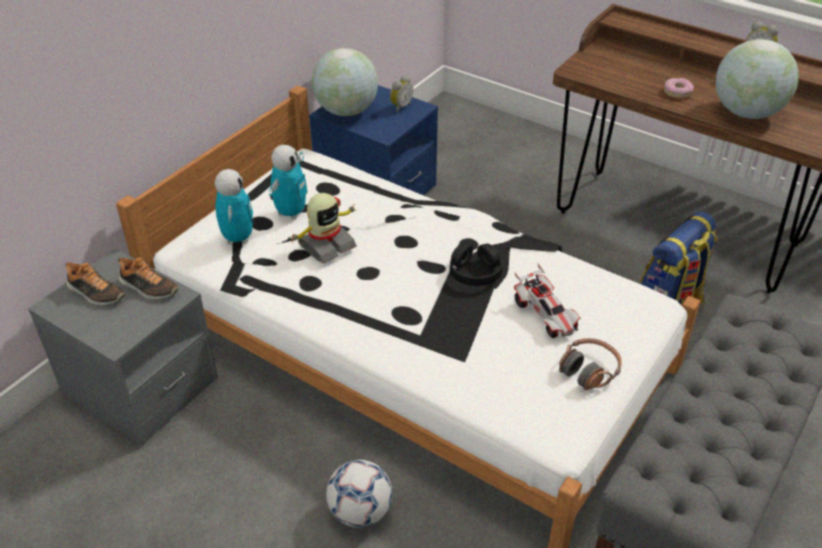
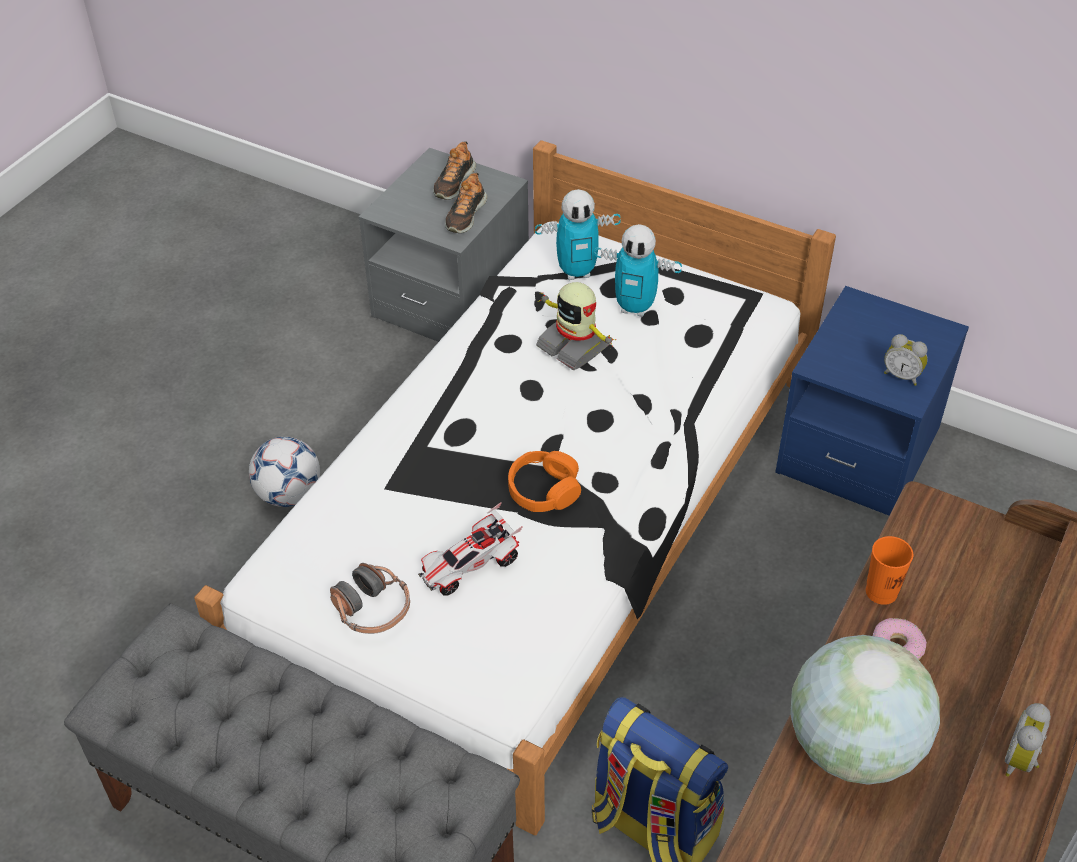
camera: 85 degrees right, 5 degrees up
globe [312,48,378,116] -> none
black headphones [450,243,502,286] -> orange headphones [508,451,581,512]
none -> orange cup [866,536,913,605]

